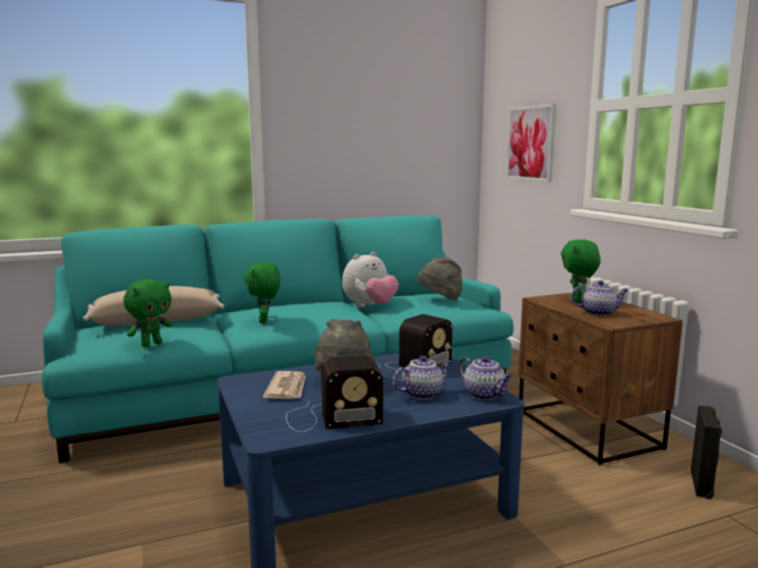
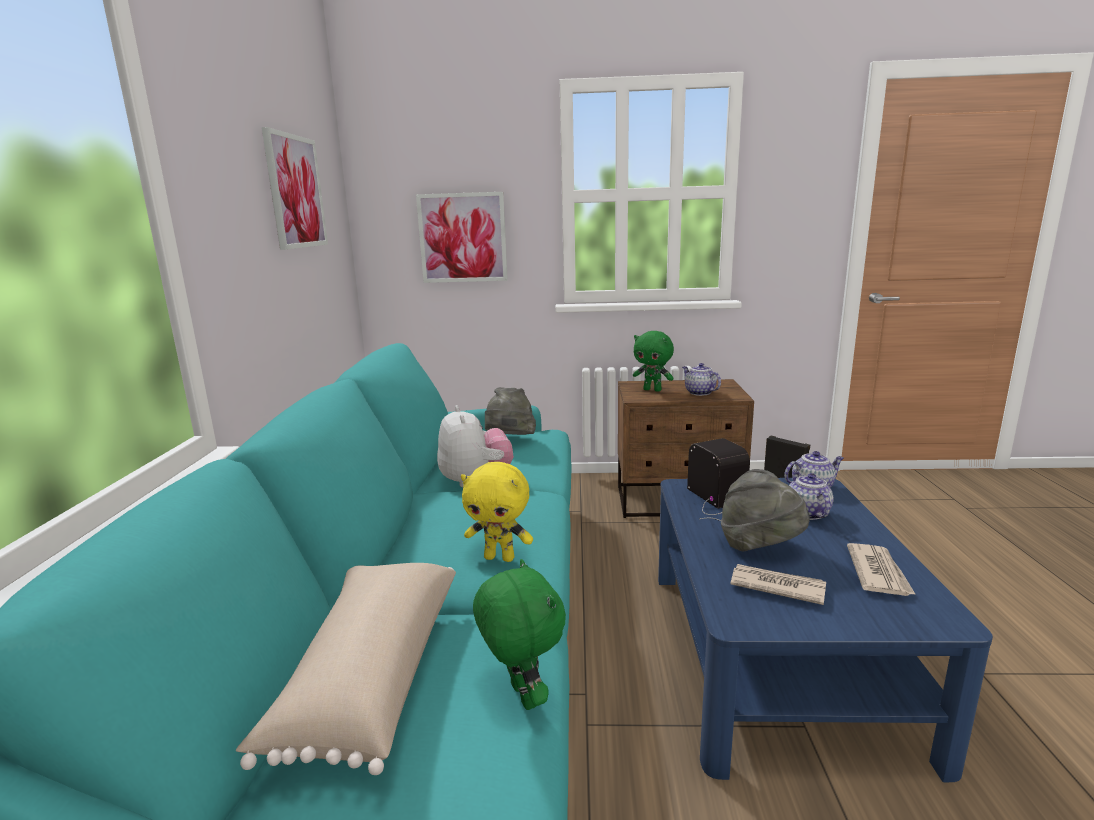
camera: 65 degrees left, 5 degrees up
green plush toy [244,262,280,324] -> yellow plush toy [461,462,533,562]
radio [286,355,383,432] -> newspaper [847,543,916,596]
teapot [571,280,628,316] -> teapot turned 60 degrees counterclockwise [682,363,721,396]
none -> picture [262,127,328,250]

